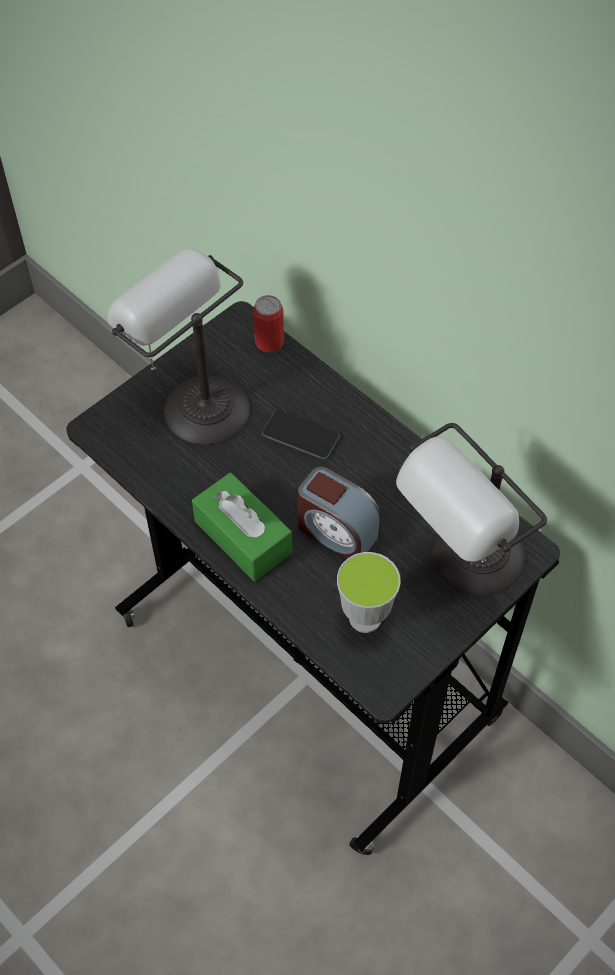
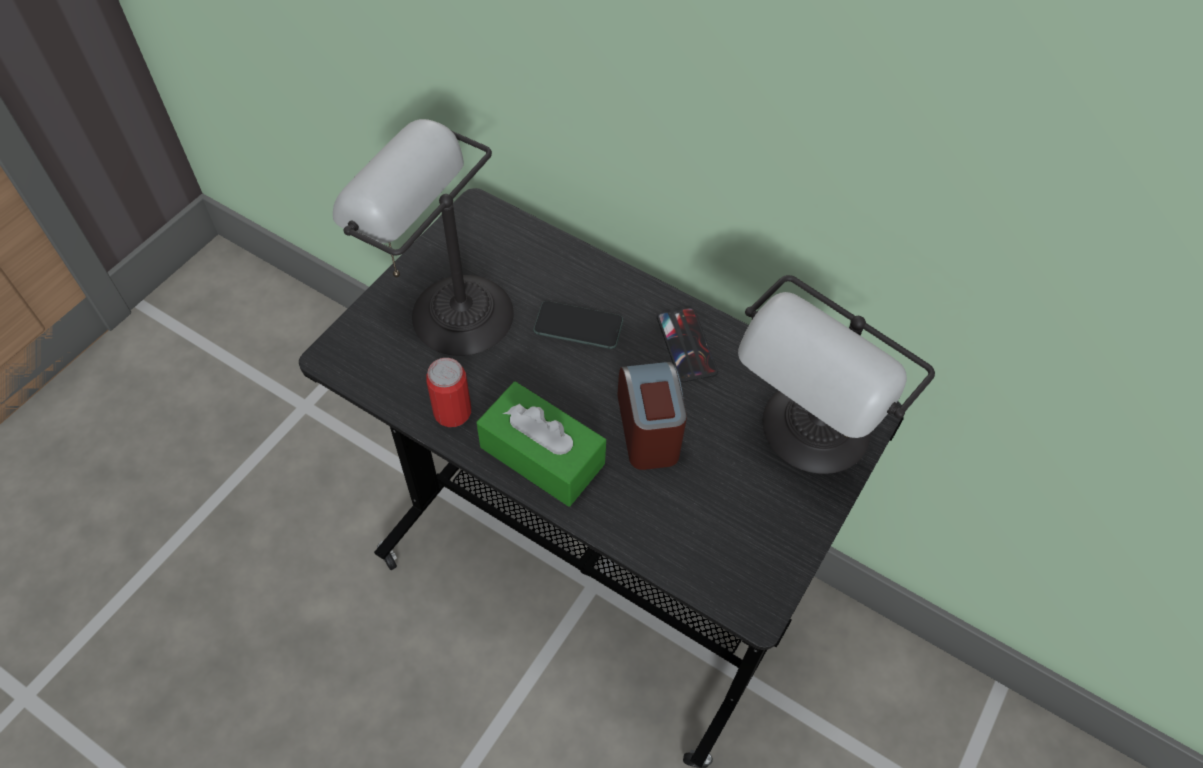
camera: 15 degrees left, 0 degrees up
can [253,295,284,352] -> can moved to [426,358,471,427]
alarm clock [298,466,382,559] -> alarm clock turned 120 degrees counterclockwise [617,362,687,470]
cup [337,552,401,633] -> none
none -> phone [657,307,718,382]

